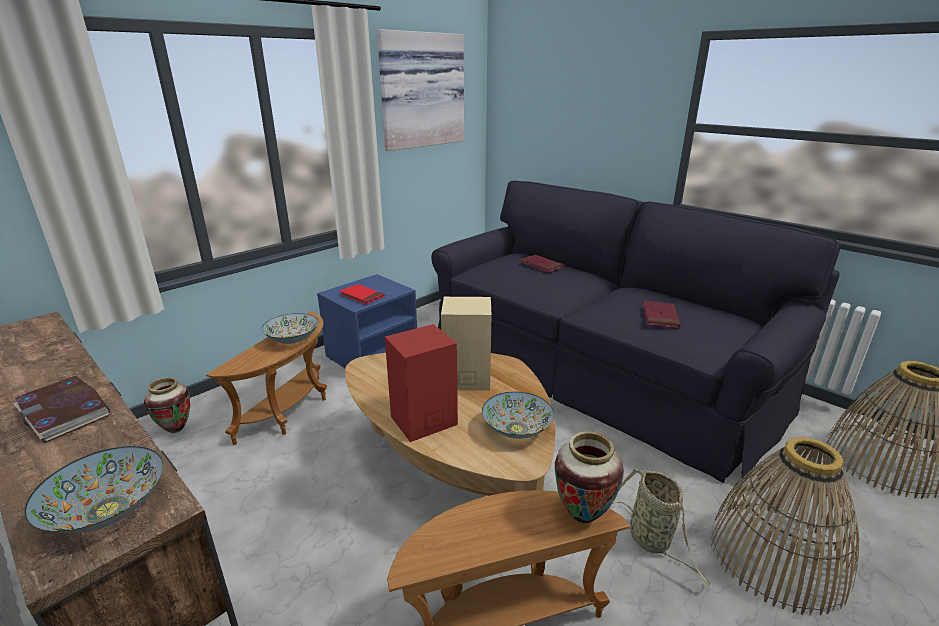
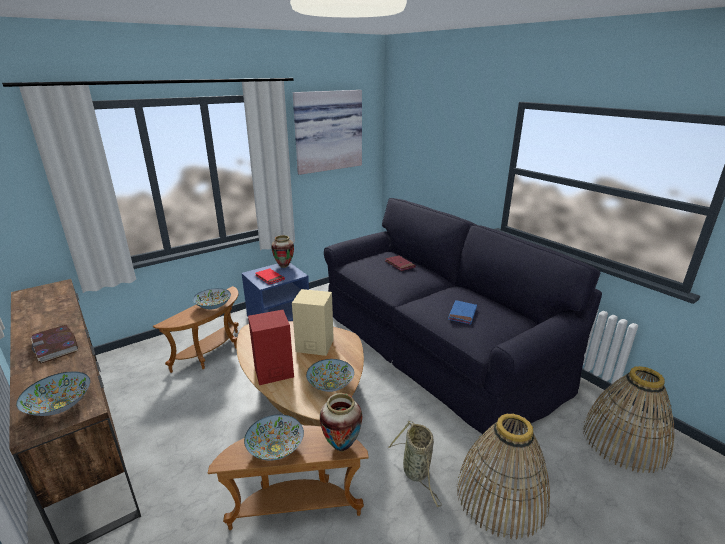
camera: 10 degrees right, 0 degrees up
vase [144,377,190,433] -> vase moved to [271,235,294,268]
red book [643,301,680,329] -> blue book [448,300,477,325]
none -> bowl [244,414,304,461]

